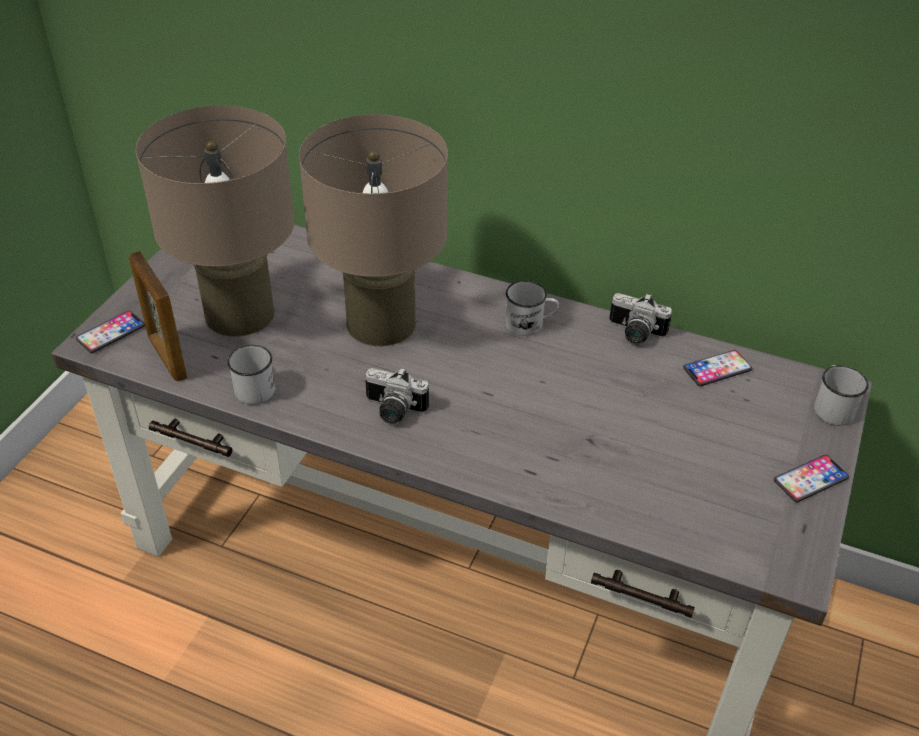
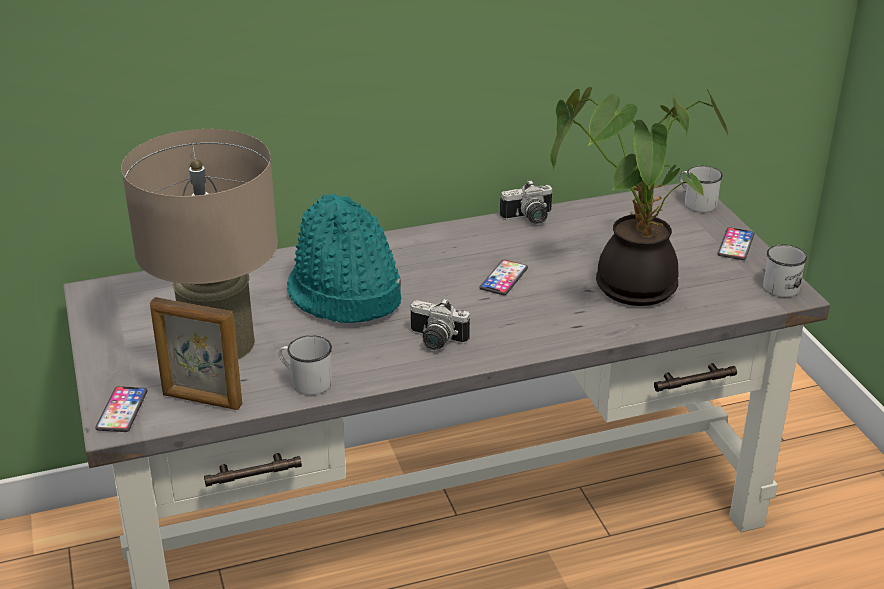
camera: 40 degrees left, 10 degrees down
beige table lamp [299,114,448,346] -> turquoise hat [287,194,401,323]
camera [365,367,429,424] -> camera turned 45 degrees clockwise [410,298,470,350]
white mug [506,281,559,336] -> white mug moved to [763,245,807,297]
phone [683,350,752,386] -> phone moved to [480,260,528,295]
none -> potted plant [550,87,730,306]

